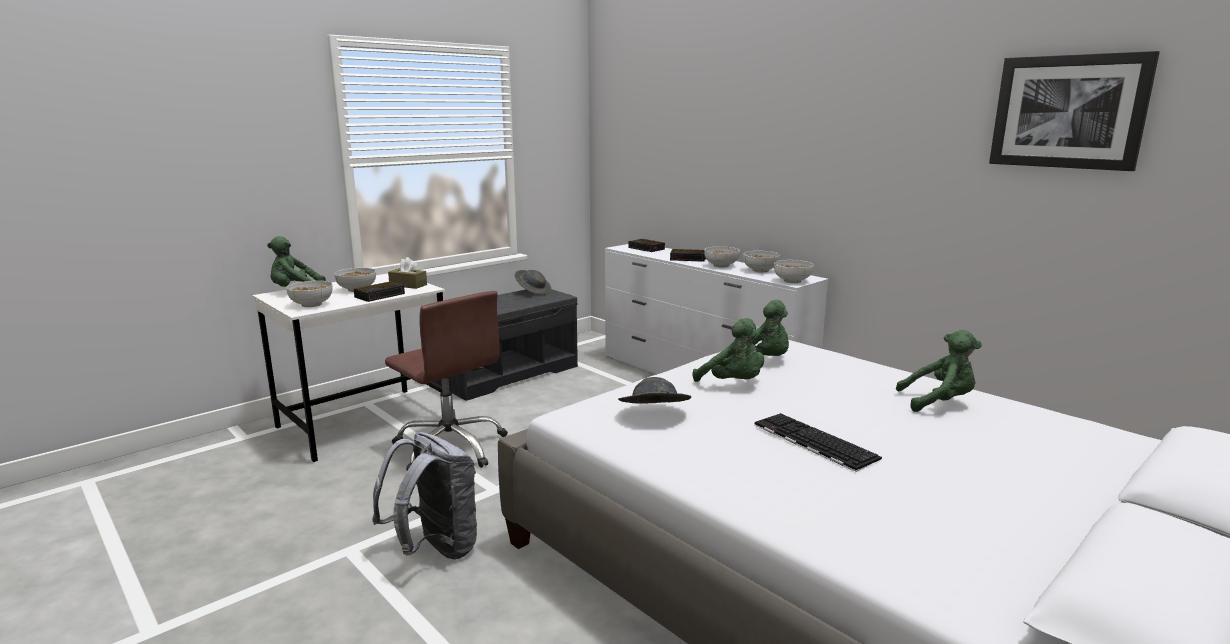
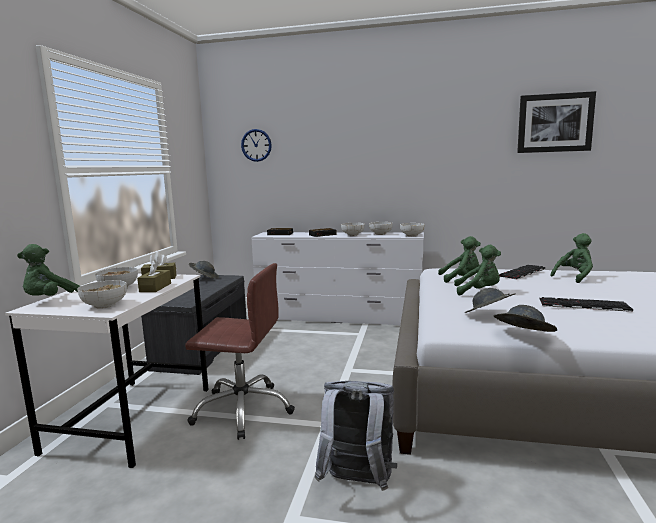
camera: 35 degrees left, 5 degrees down
alarm clock [354,282,405,302] -> brown tissue box [137,260,171,292]
none -> wall clock [241,129,272,162]
none -> grey hat [494,305,558,332]
none -> keyboard [499,265,546,280]

